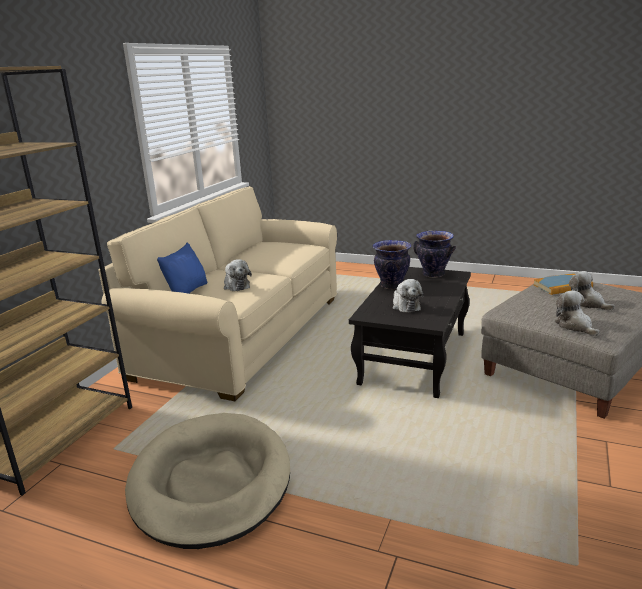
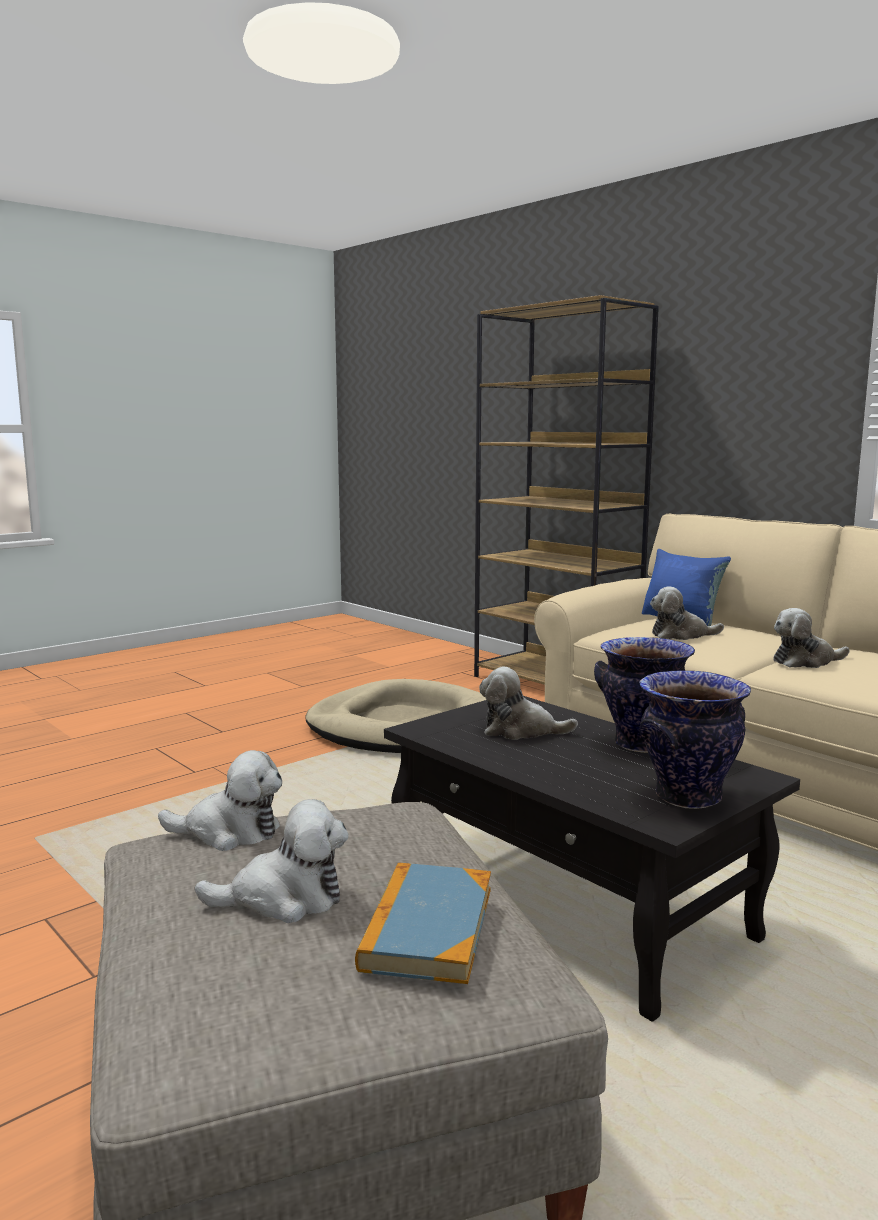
camera: 115 degrees right, 10 degrees down
none -> plush toy [773,608,849,668]

